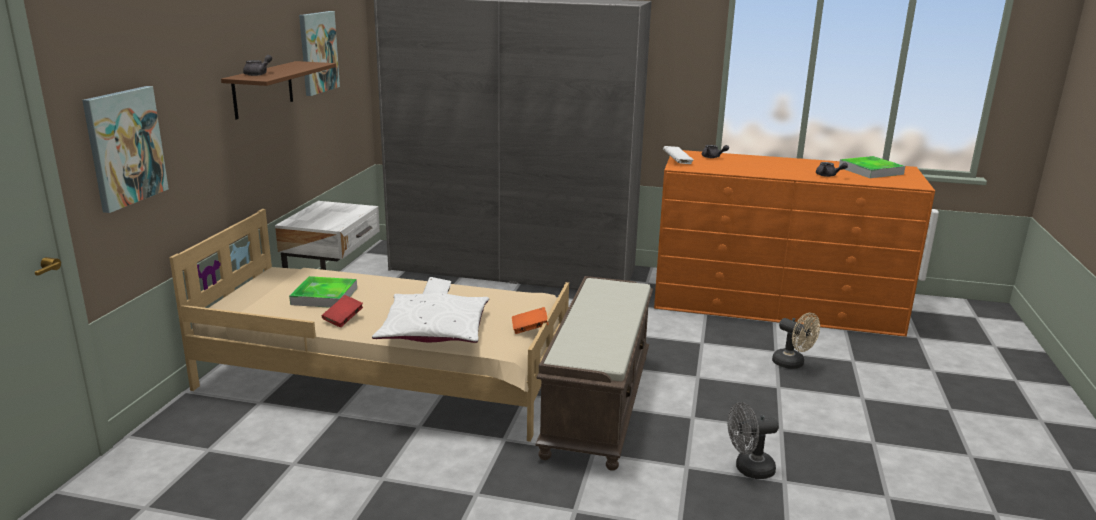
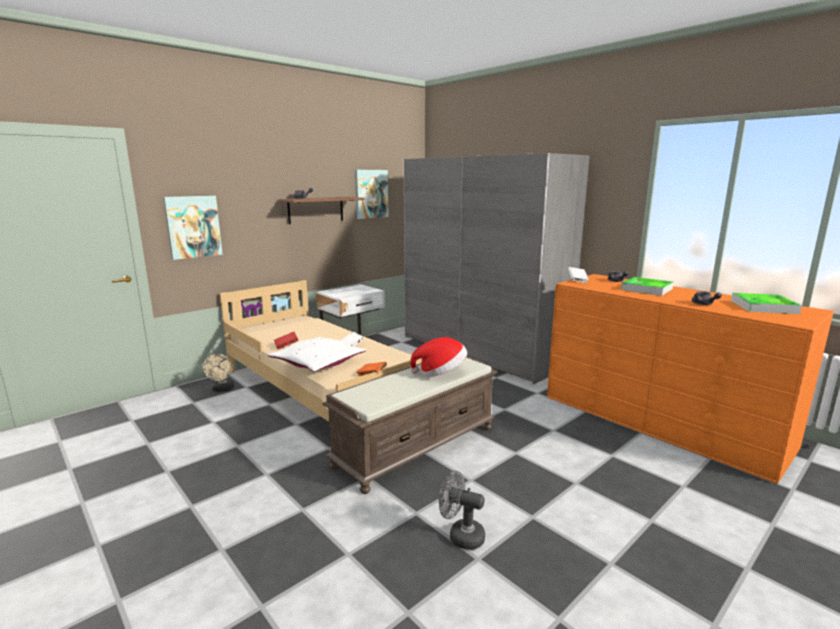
camera: 35 degrees right, 5 degrees down
tray [289,276,357,308] -> tray moved to [621,277,674,296]
beige fan [772,313,820,369] -> beige fan moved to [203,354,234,392]
none -> hat [410,337,467,377]

